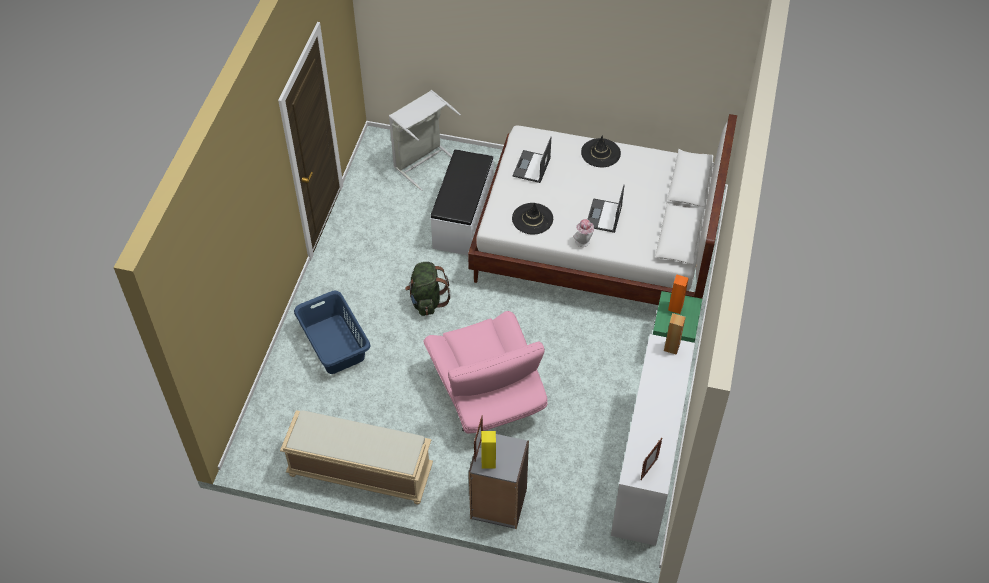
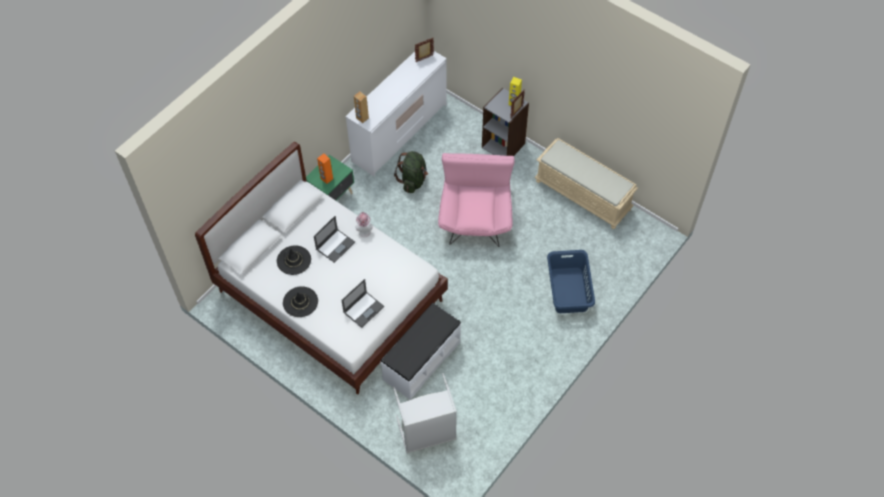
camera: 155 degrees left, 5 degrees up
green backpack [405,262,450,316] -> green backpack moved to [394,151,428,193]
black hat [512,203,553,235] -> black hat moved to [277,245,311,275]

